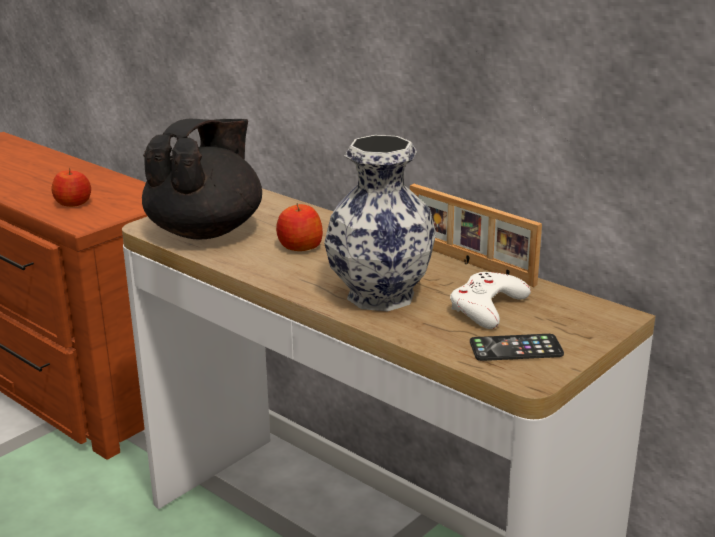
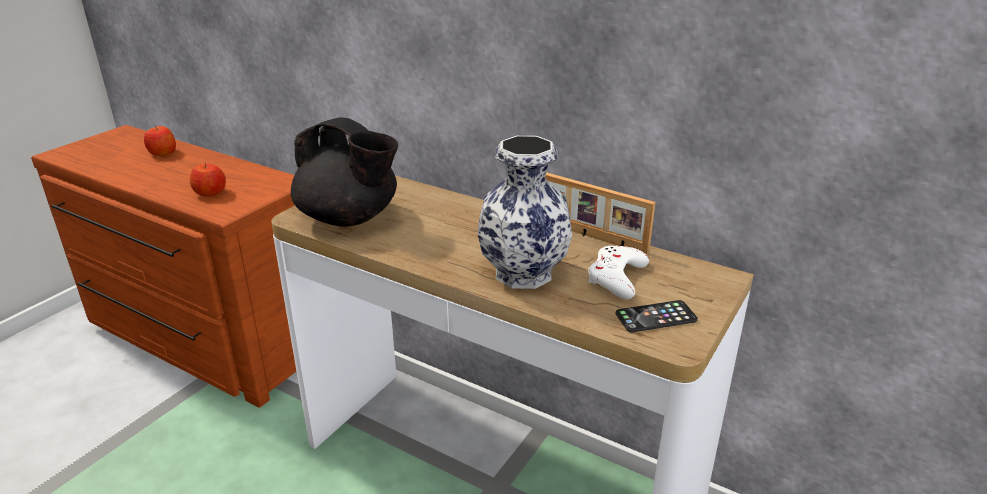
camera: 10 degrees left, 5 degrees up
black teapot [142,119,262,239] -> black teapot turned 105 degrees clockwise [291,117,398,227]
apple [276,203,323,251] -> apple moved to [144,125,176,156]

